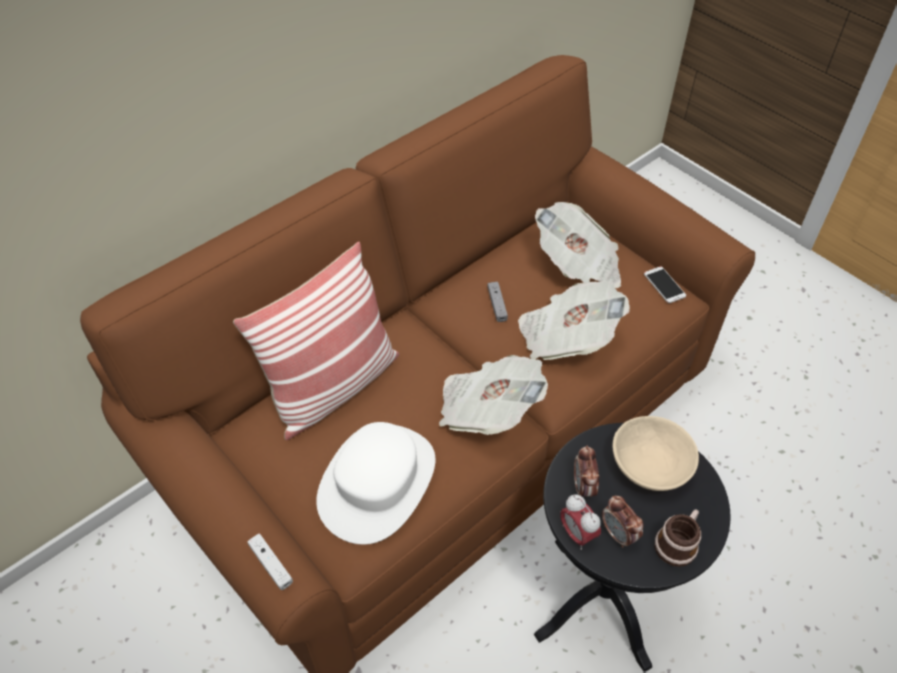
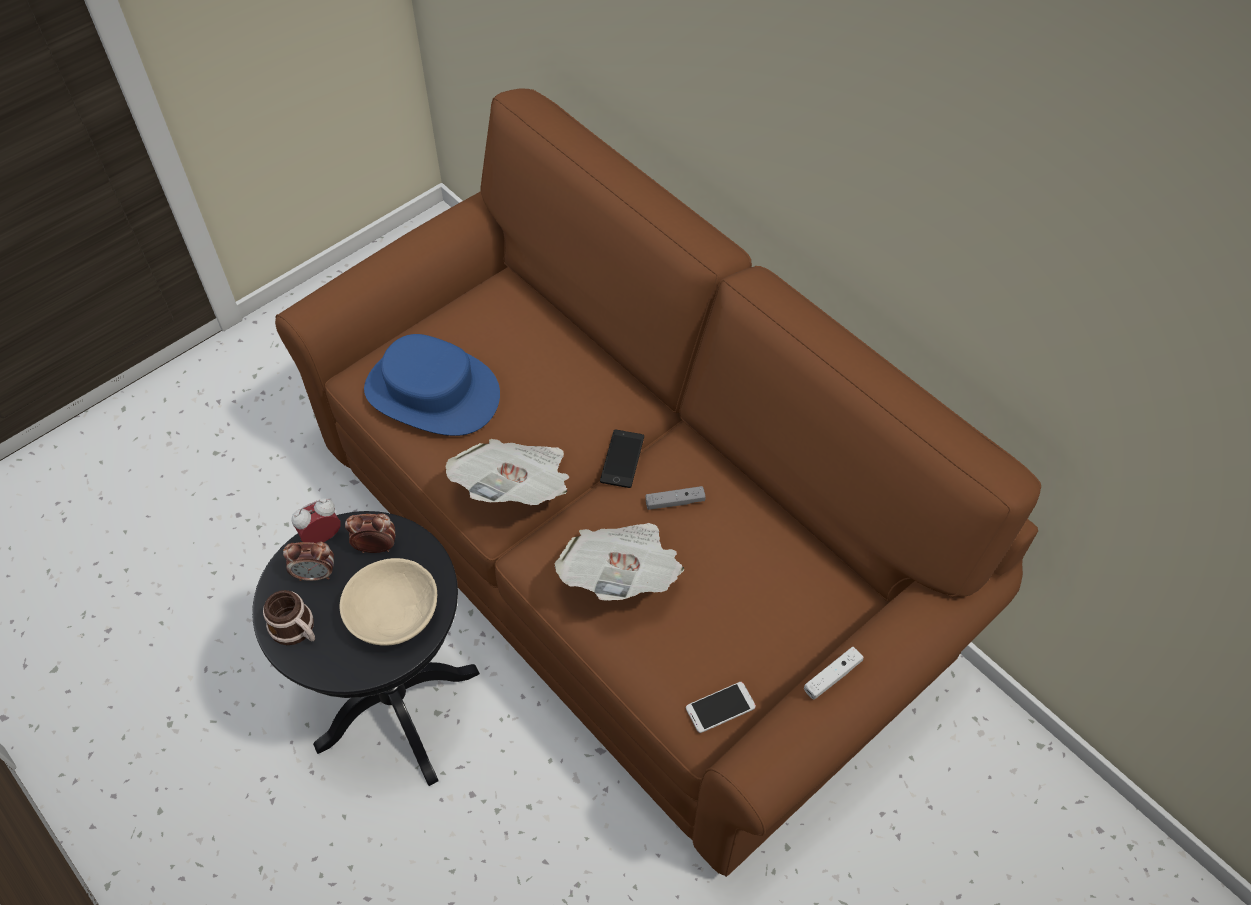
camera: 90 degrees right, 5 degrees up
pillow [233,242,399,440] -> none
white game controller [247,533,293,590] -> white game controller moved to [804,646,864,700]
white hat [316,422,435,545] -> blue hat [364,334,500,436]
newspaper [535,202,621,288] -> none
alarm clock [602,496,644,548] -> alarm clock turned 150 degrees counterclockwise [283,542,334,581]
none -> phone [600,430,644,488]

